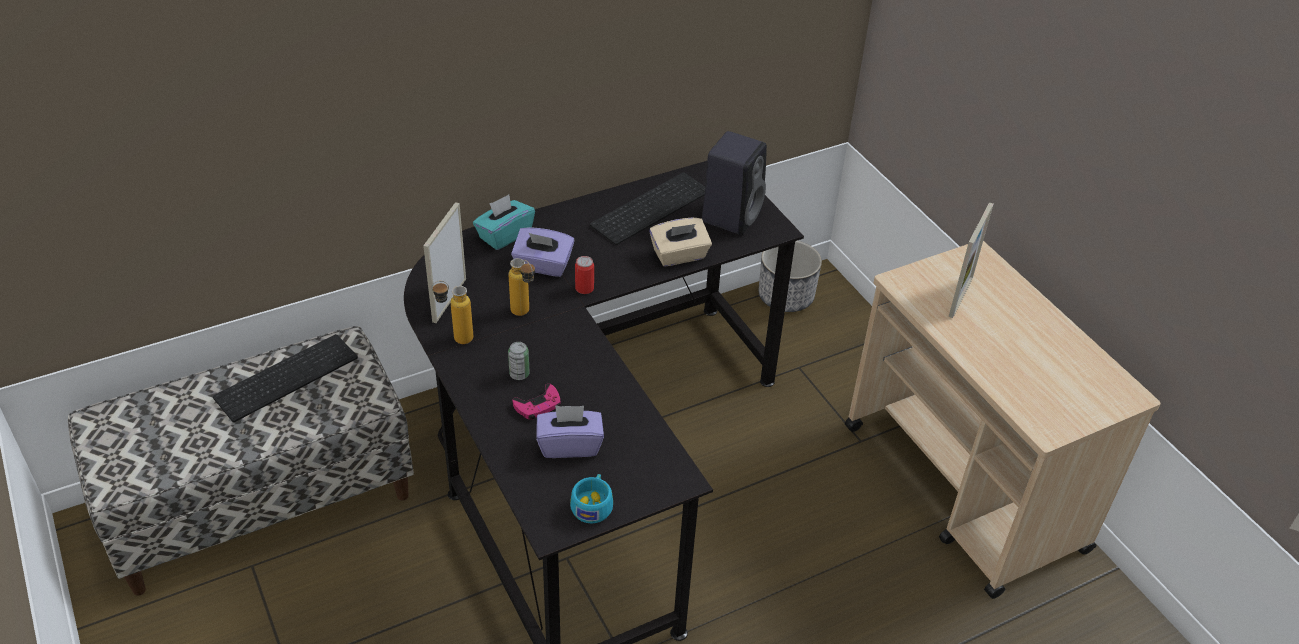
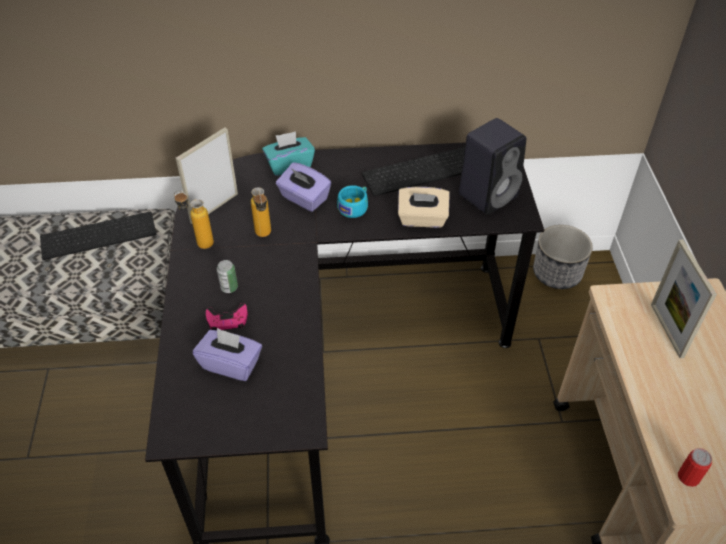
camera: 25 degrees right, 5 degrees up
turquoise cup [570,474,613,523] -> turquoise cup moved to [337,185,368,218]
can [575,256,594,294] -> can moved to [678,448,712,487]
picture frame [949,202,994,318] -> picture frame turned 120 degrees clockwise [651,239,717,358]

